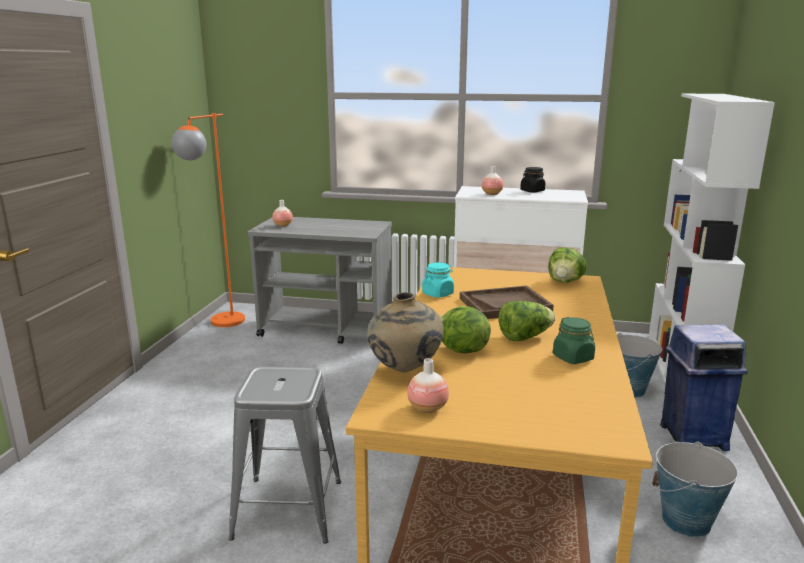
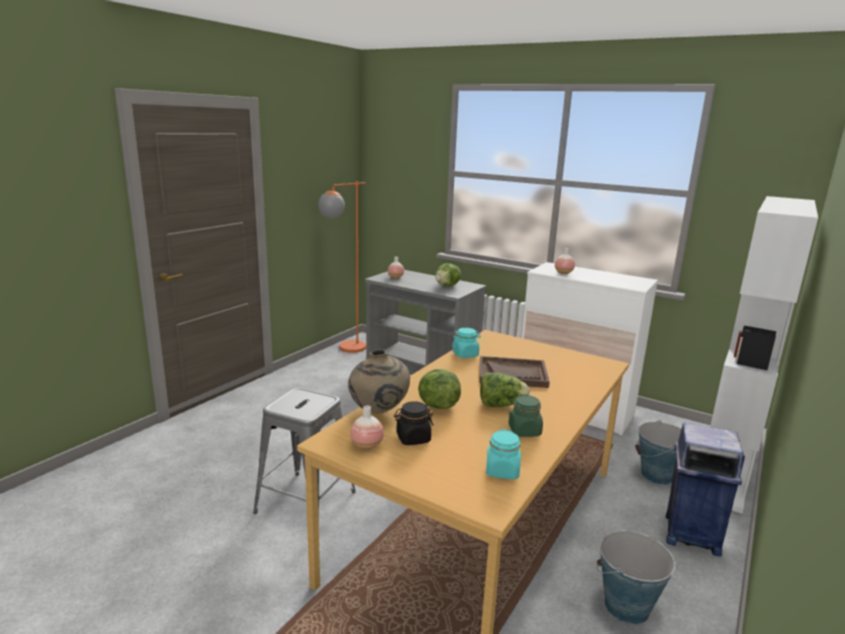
camera: 20 degrees right, 0 degrees up
black jar [520,167,545,192] -> black jar moved to [394,401,433,445]
lettuce [548,247,587,283] -> lettuce moved to [435,263,461,286]
none -> turquoise jar [486,429,521,479]

